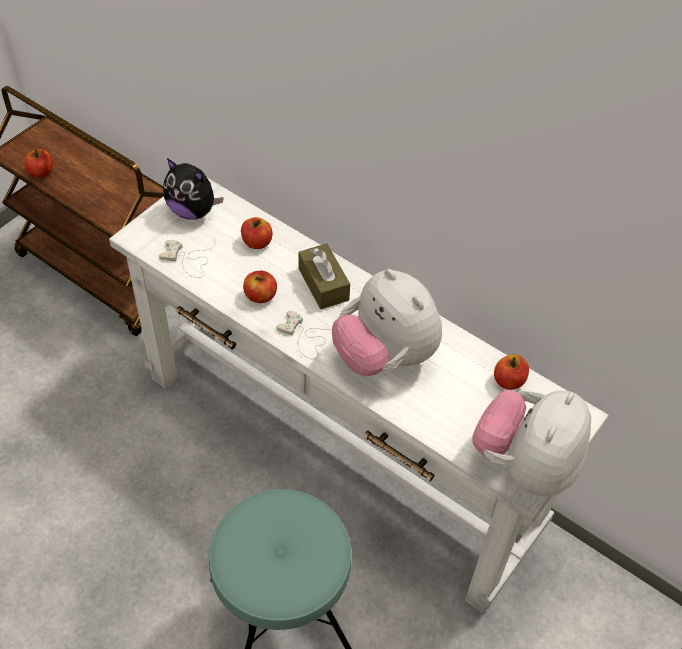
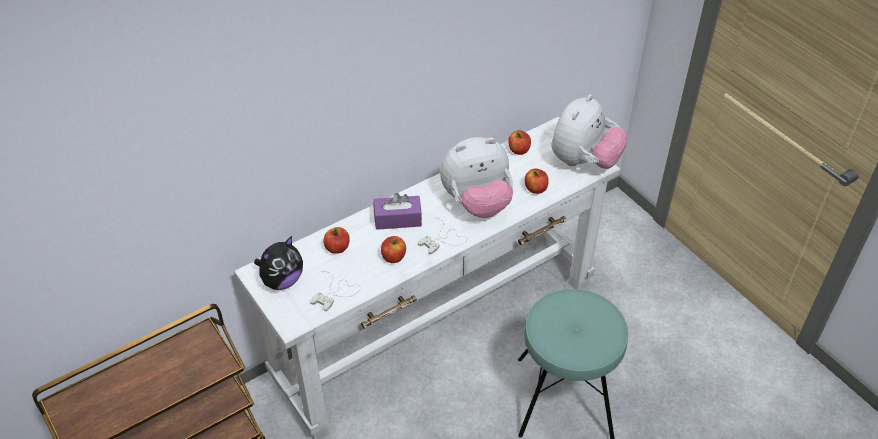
camera: 70 degrees left, 5 degrees down
apple [24,149,53,178] -> apple moved to [525,168,549,194]
brown tissue box [298,243,350,309] -> purple tissue box [374,193,422,230]
plush toy [472,390,591,496] -> plush toy turned 105 degrees counterclockwise [551,94,628,169]

